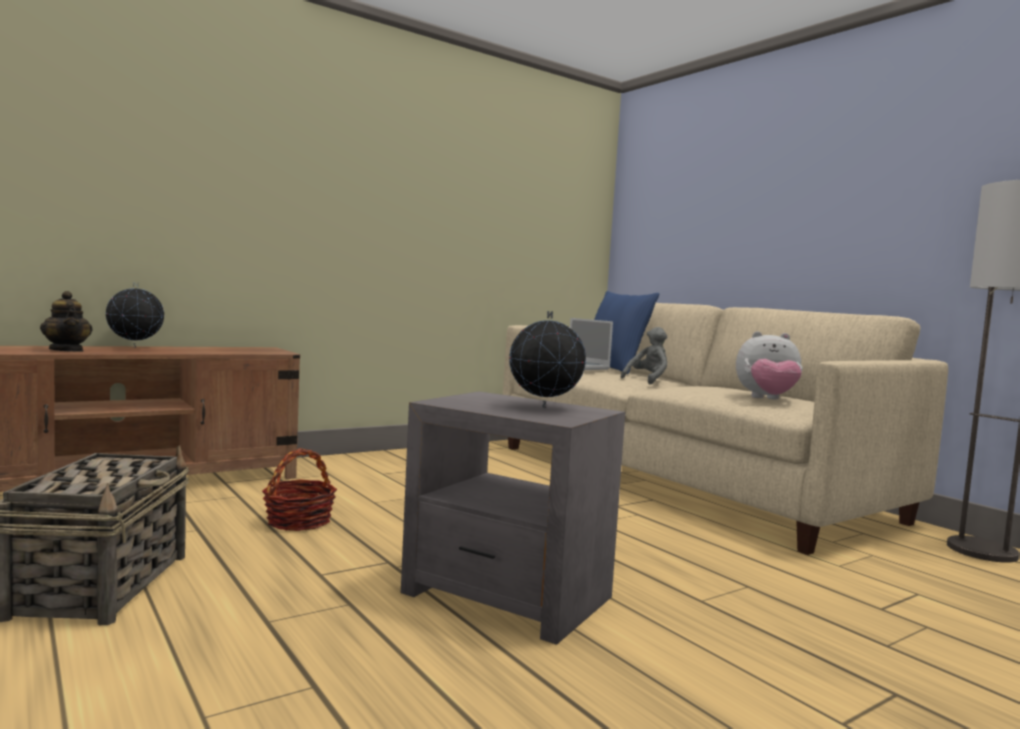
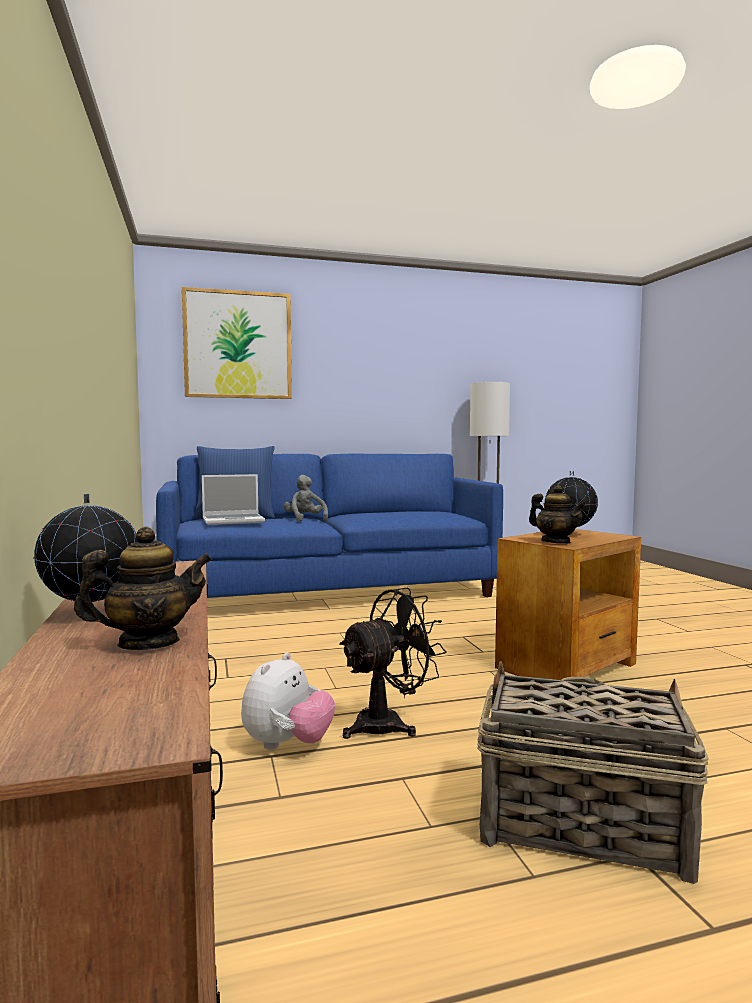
camera: 70 degrees left, 0 degrees up
basket [262,448,337,531] -> black fan [339,587,447,739]
grey side table [401,391,625,645] -> brown side table [495,529,641,680]
beige sofa [503,303,948,555] -> blue sofa [156,453,503,598]
plush toy [736,331,803,399] -> plush toy moved to [241,653,335,750]
none -> picture [182,287,292,399]
none -> teapot [529,485,586,544]

